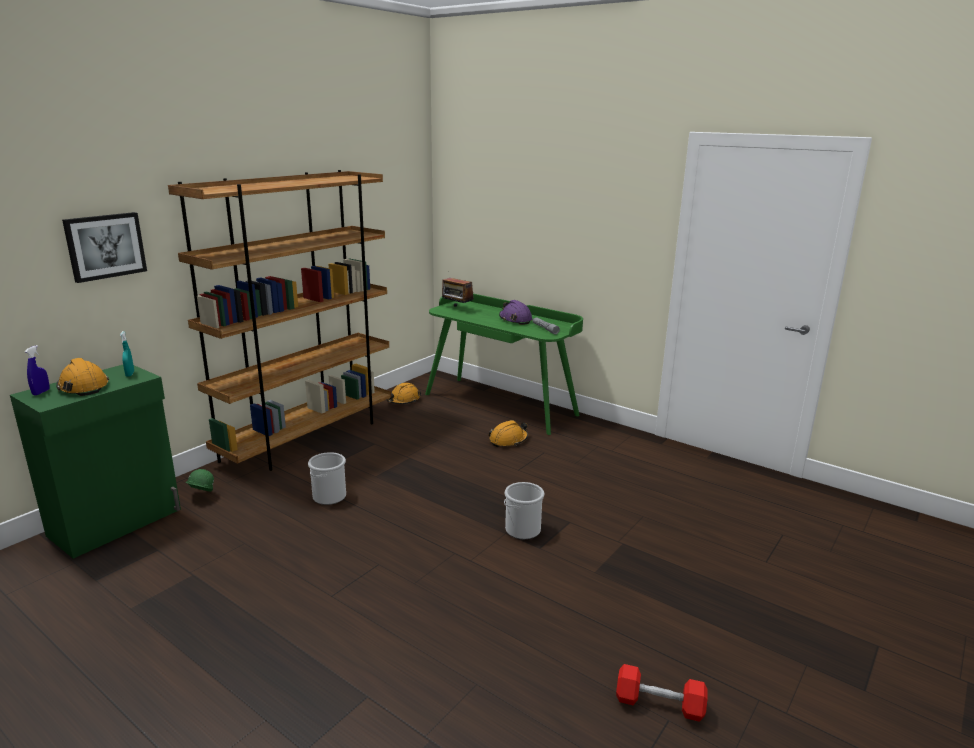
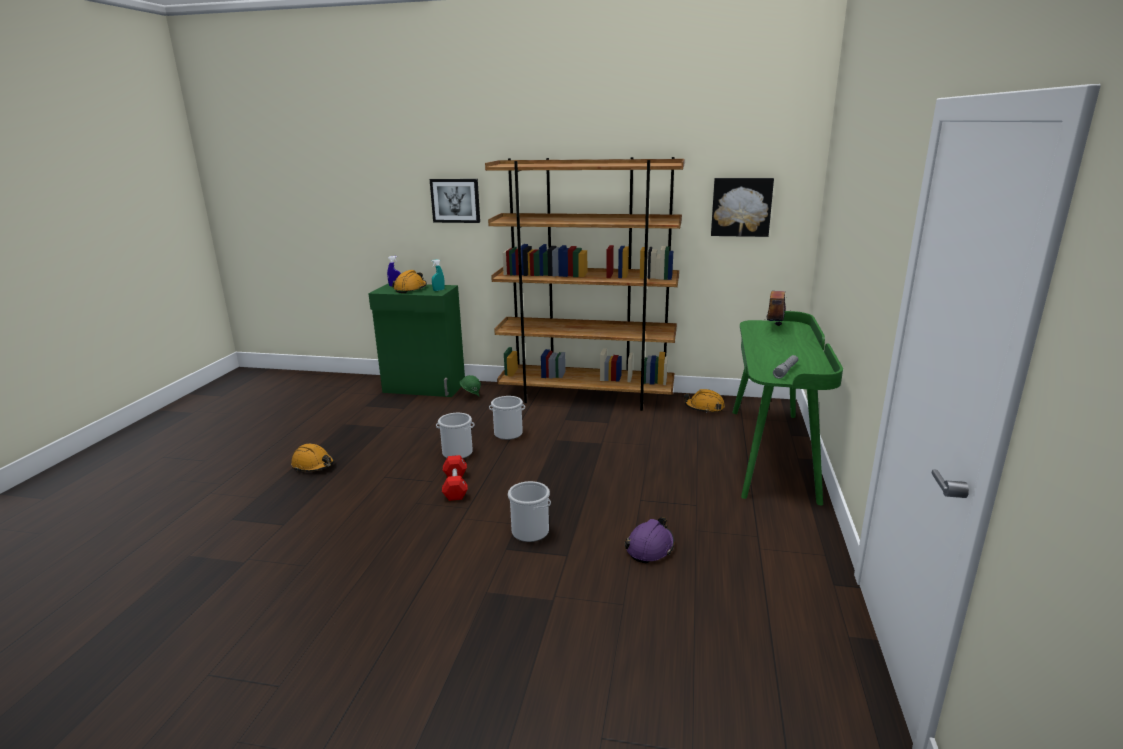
camera: 65 degrees right, 0 degrees up
orange hard hat [489,420,528,447] -> orange hard hat moved to [291,444,334,472]
purple hard hat [499,300,532,325] -> purple hard hat moved to [625,517,674,563]
red dumbbell [616,664,708,722] -> red dumbbell moved to [442,455,468,501]
none -> bucket [436,413,475,458]
none -> picture [711,178,774,237]

